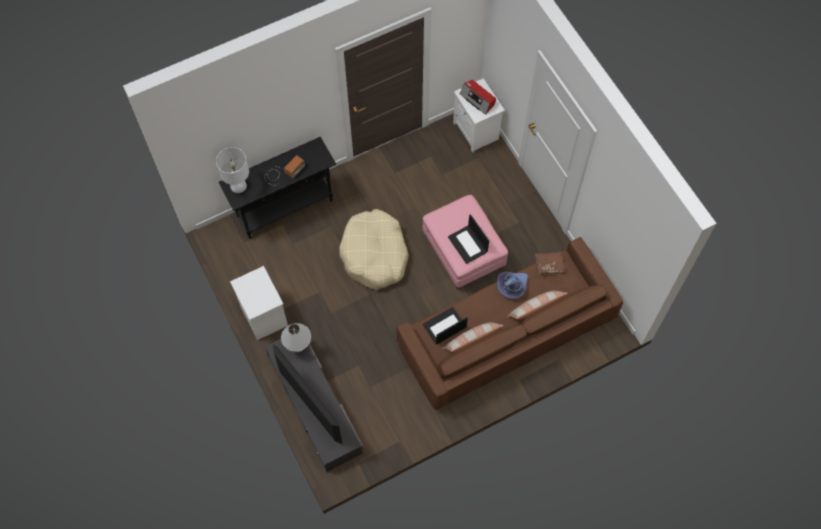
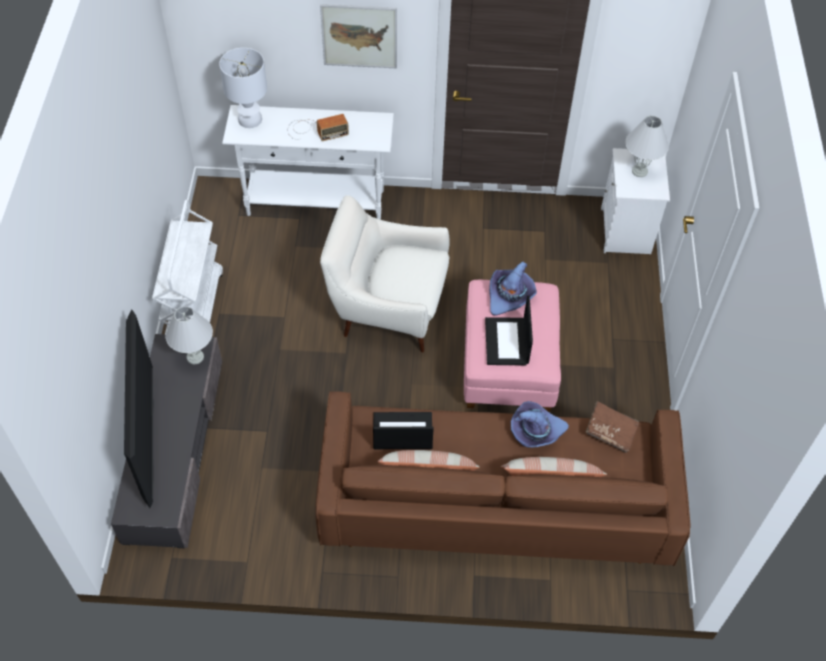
camera: 30 degrees right, 10 degrees down
black console table [219,137,336,239] -> white console table [222,105,394,220]
white nightstand [230,266,288,340] -> white cart [152,200,223,334]
beige dog bed [339,209,409,290] -> white armchair [320,195,450,352]
radio [460,80,496,115] -> white table lamp [625,116,669,177]
none -> picture [320,4,397,68]
none -> purple hat [489,262,537,316]

